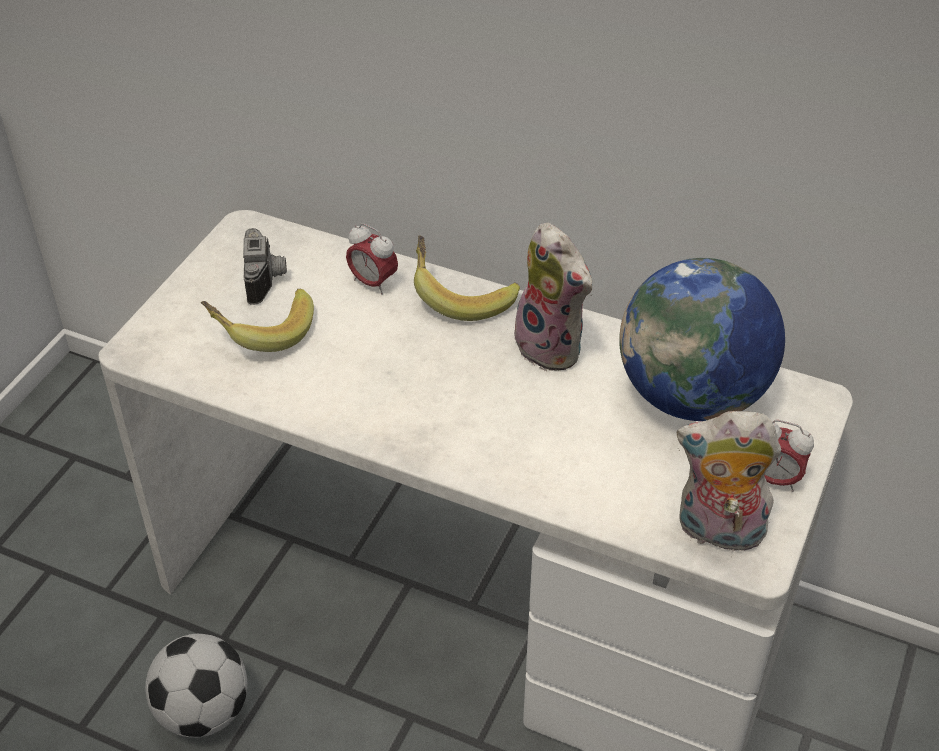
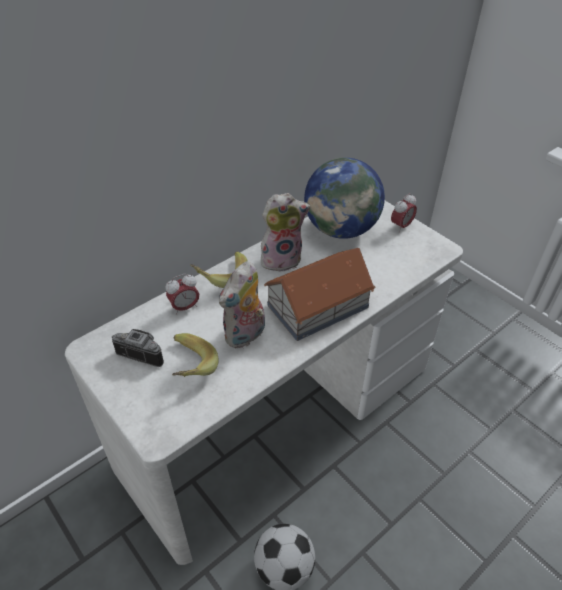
camera: 65 degrees left, 0 degrees up
plush toy [677,411,781,557] -> plush toy moved to [219,261,265,349]
none -> toy house [264,248,376,341]

